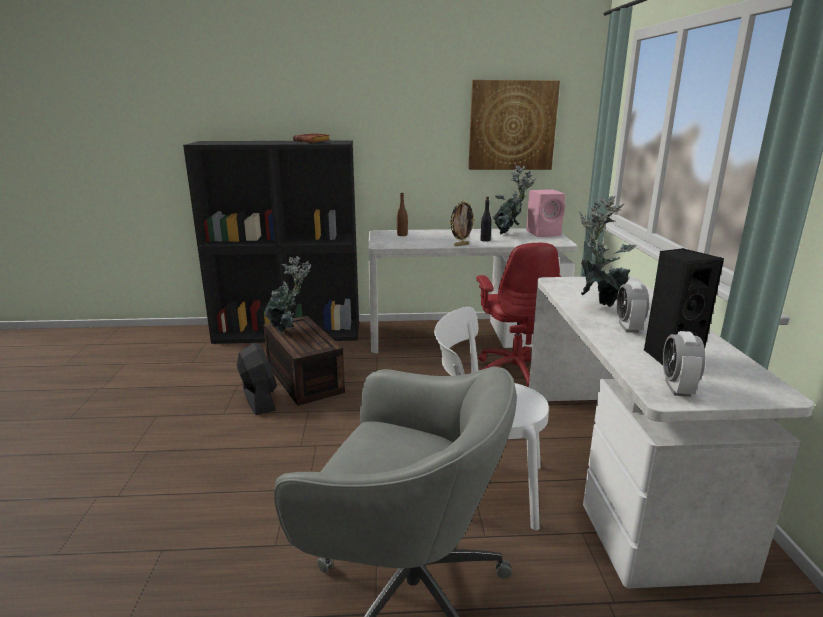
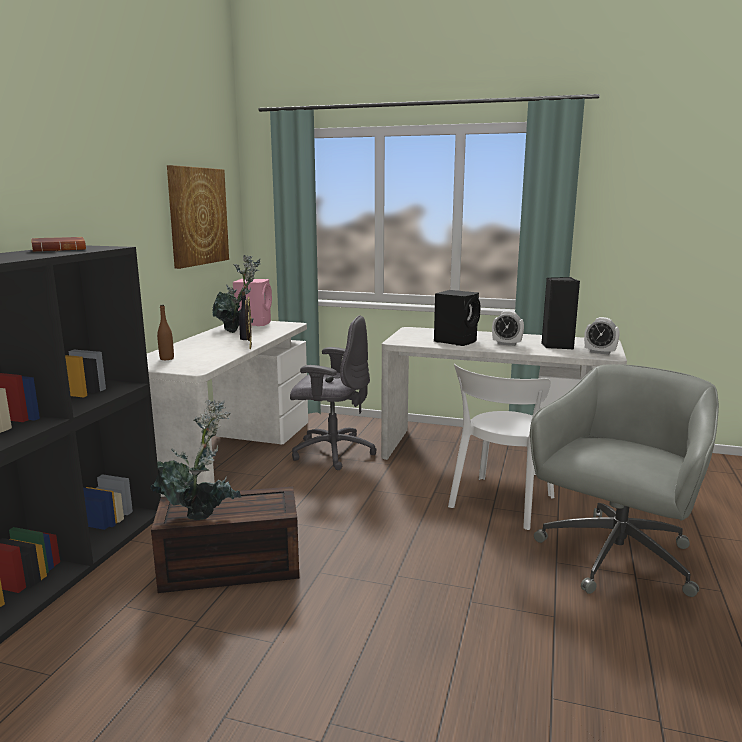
camera: 70 degrees left, 5 degrees down
black fan [236,343,277,415] -> none
red office chair [476,243,562,387] -> grey office chair [290,315,377,470]
potted plant [579,195,636,307] -> black speaker [434,290,481,346]

